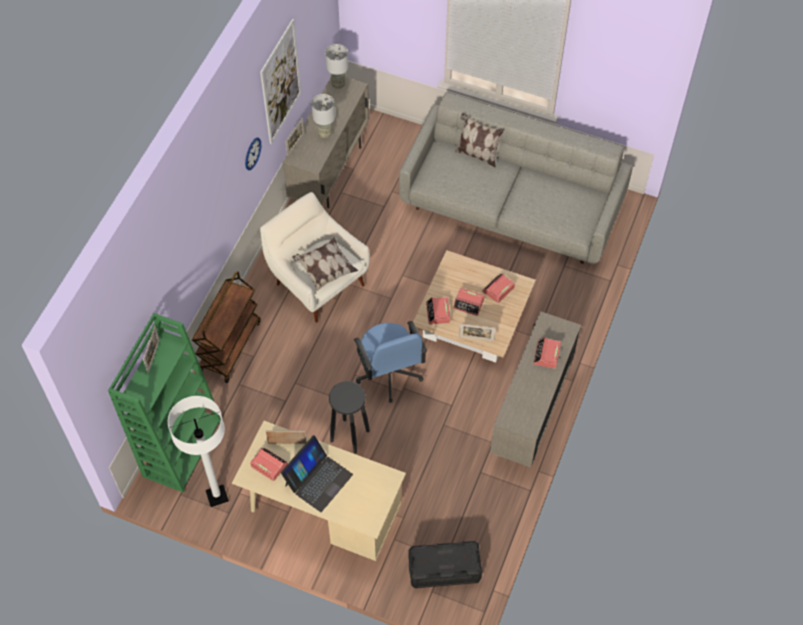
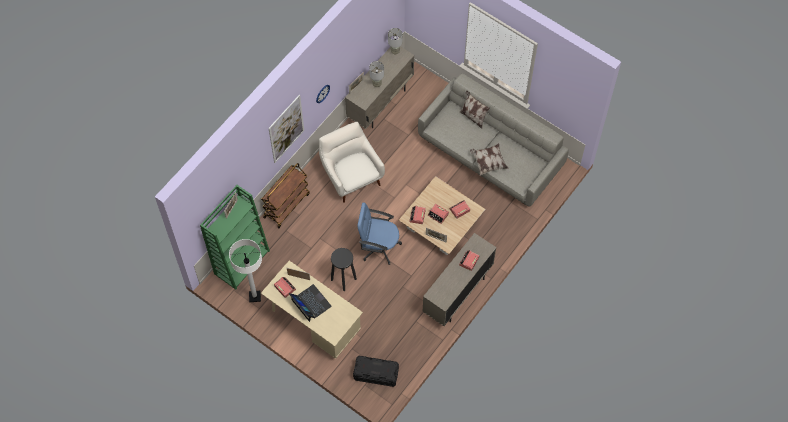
camera: 15 degrees right, 5 degrees up
picture [260,19,301,144] -> picture moved to [268,95,304,163]
laptop [281,435,353,512] -> laptop turned 90 degrees counterclockwise [289,284,332,322]
pillow [292,238,358,291] -> pillow moved to [470,143,508,176]
blue office chair [354,321,427,403] -> blue office chair turned 105 degrees clockwise [357,203,402,265]

